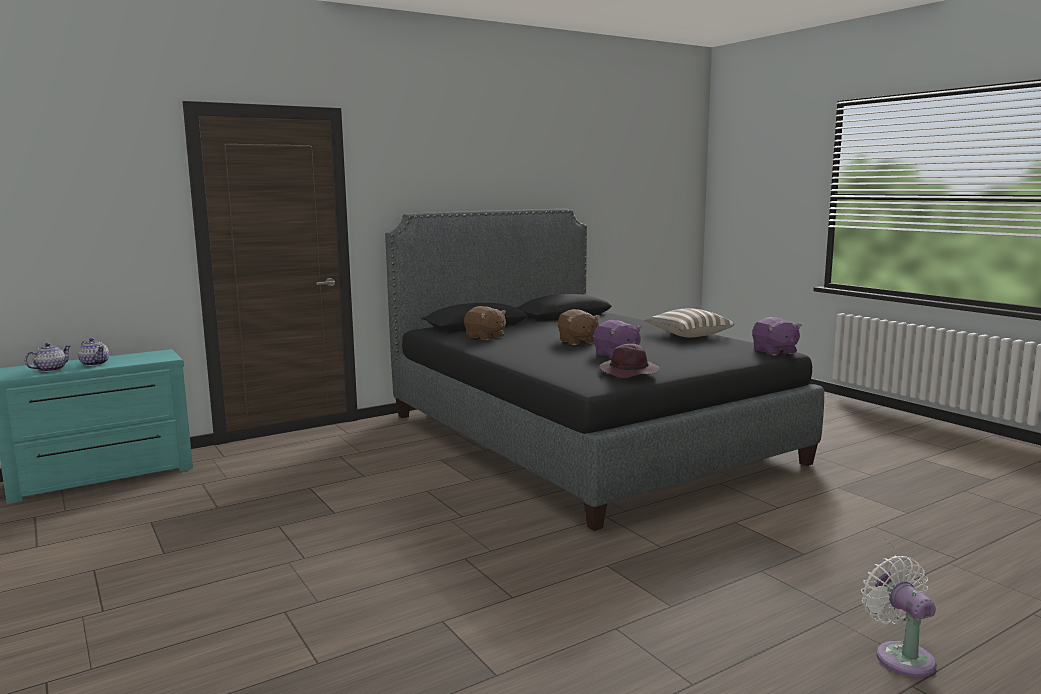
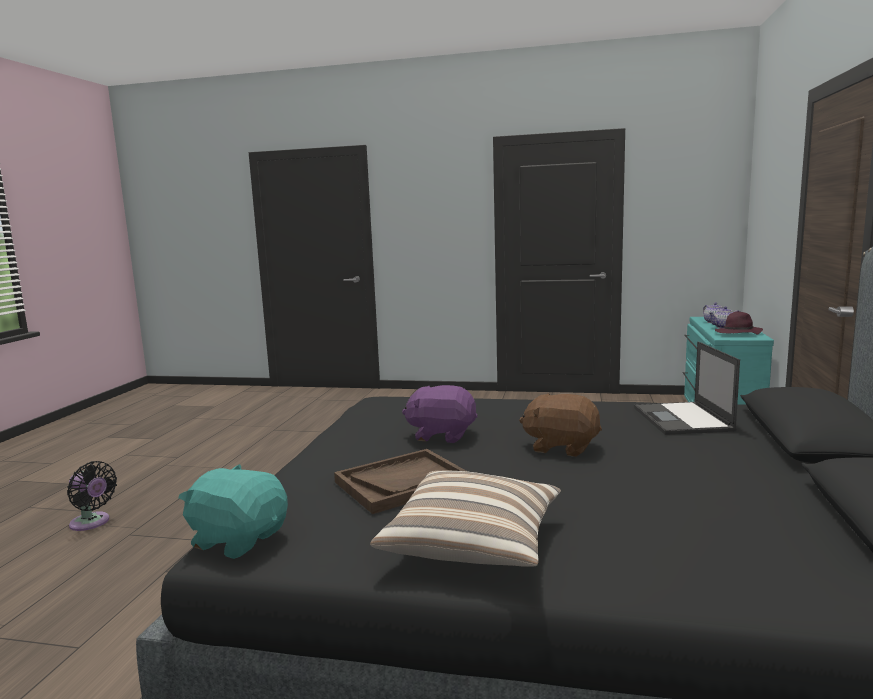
camera: 135 degrees right, 0 degrees up
brown plush toy [464,306,506,340] -> laptop [634,341,740,435]
purple hat [599,344,659,378] -> purple hat moved to [715,312,763,335]
purple plush toy [752,317,802,356] -> turquoise plush toy [178,464,288,559]
white fan [861,556,937,677] -> black fan [67,461,117,531]
none -> brown tray [334,449,468,514]

